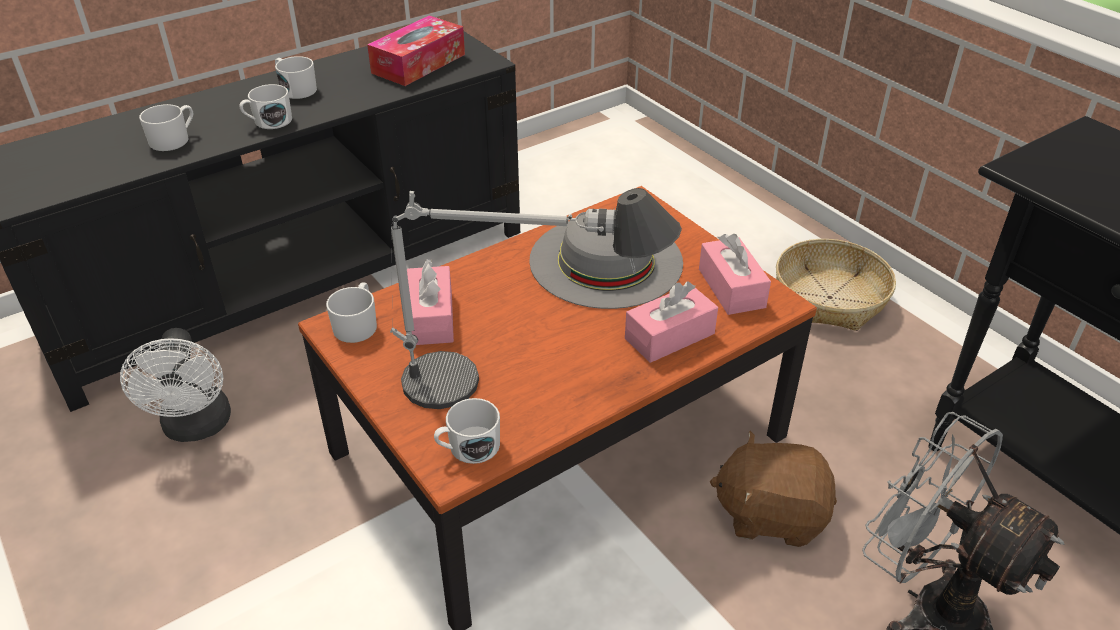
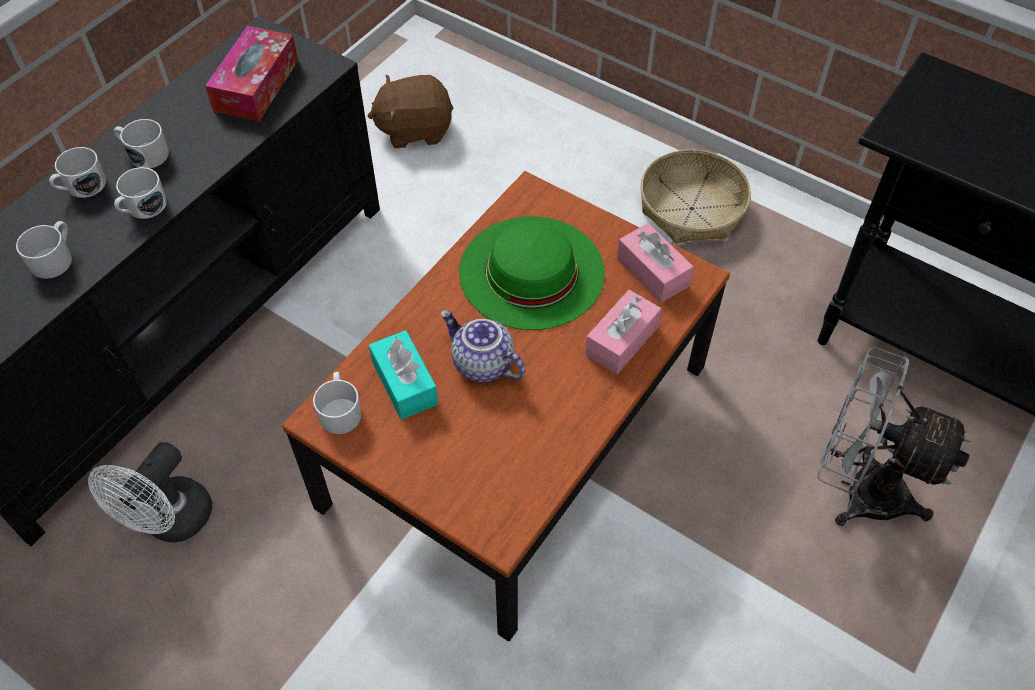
camera: 20 degrees left, 15 degrees up
white fan [120,328,231,442] -> white fan turned 60 degrees clockwise [88,442,212,543]
table lamp [390,188,682,409] -> none
pink tissue box [407,259,454,345] -> turquoise tissue box [369,330,438,420]
white mug [434,398,500,464] -> white mug moved to [49,147,106,198]
grey hat [529,209,683,309] -> green hat [459,216,605,330]
brown plush toy [710,431,837,547] -> brown plush toy moved to [367,75,454,148]
none -> teapot [440,310,526,382]

